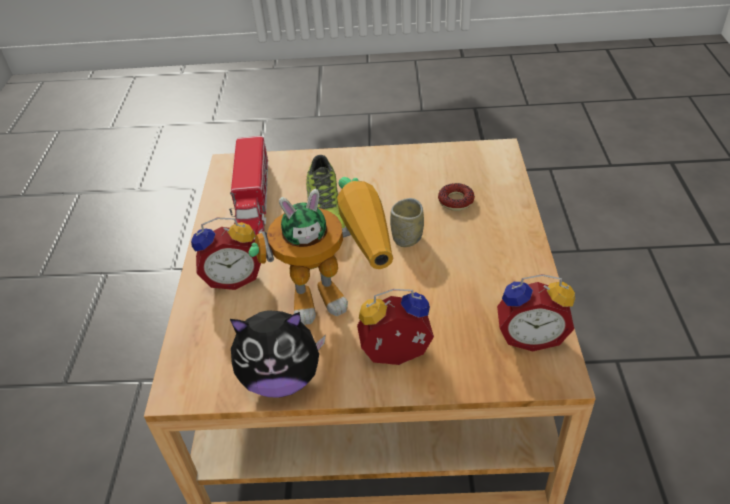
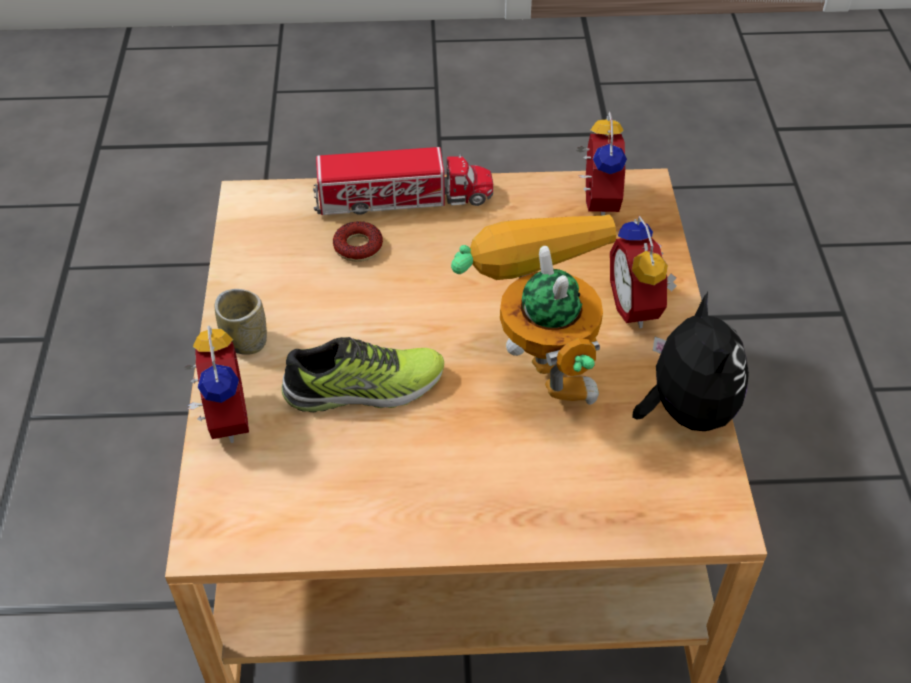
camera: 95 degrees left, 5 degrees up
alarm clock [191,218,261,290] -> alarm clock moved to [184,325,249,443]
toy truck [229,136,268,239] -> toy truck moved to [313,147,493,215]
cup [390,198,424,247] -> cup moved to [215,289,267,355]

